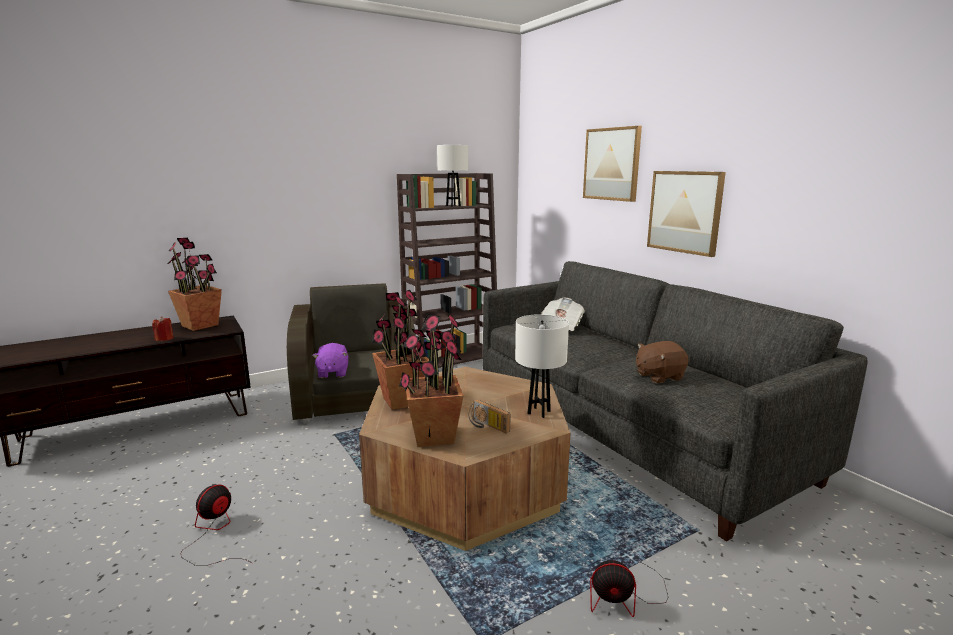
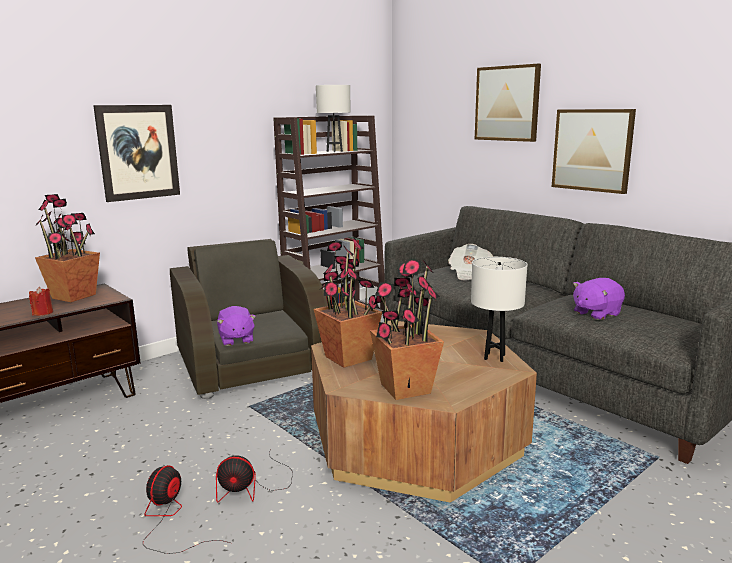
camera: 10 degrees left, 0 degrees up
radio [469,399,511,434] -> none
fan [590,560,668,617] -> fan moved to [216,449,293,503]
brown plush toy [636,341,689,383] -> purple plush toy [573,278,625,320]
none -> picture [93,105,180,202]

